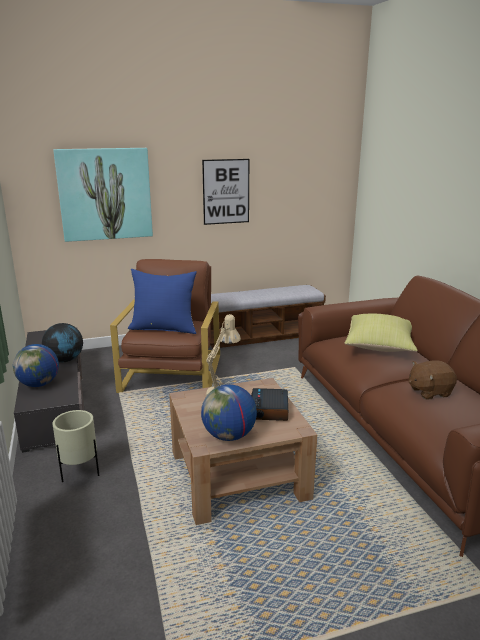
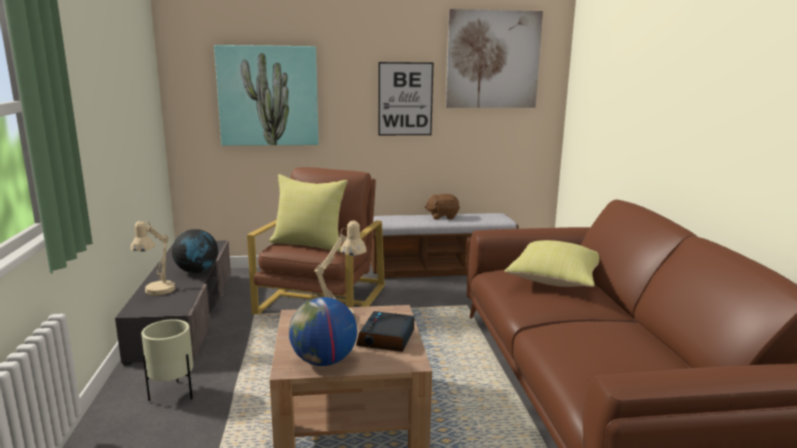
camera: 10 degrees right, 5 degrees down
globe [13,344,59,387] -> beige table lamp [130,221,176,296]
blue pillow [128,269,197,334] -> yellow pillow [269,174,348,252]
brown plush toy [409,360,457,400] -> brown plush toy moved to [424,194,460,219]
none -> picture [445,9,543,108]

